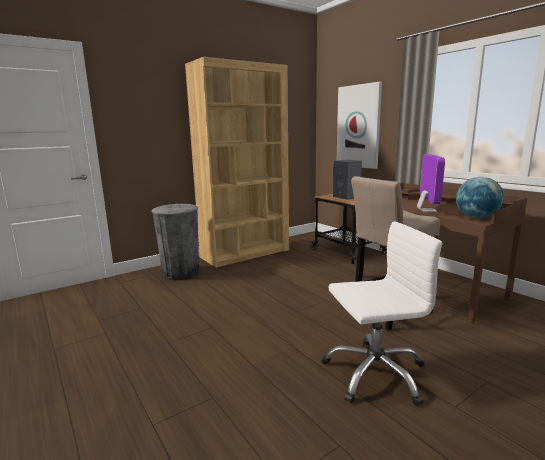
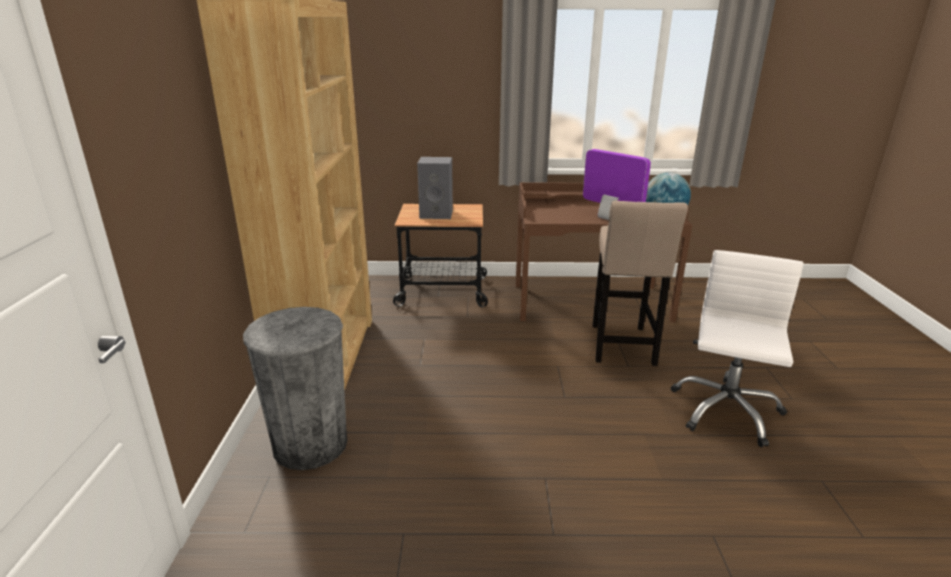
camera: 55 degrees left, 10 degrees up
picture [337,81,382,169] -> none

